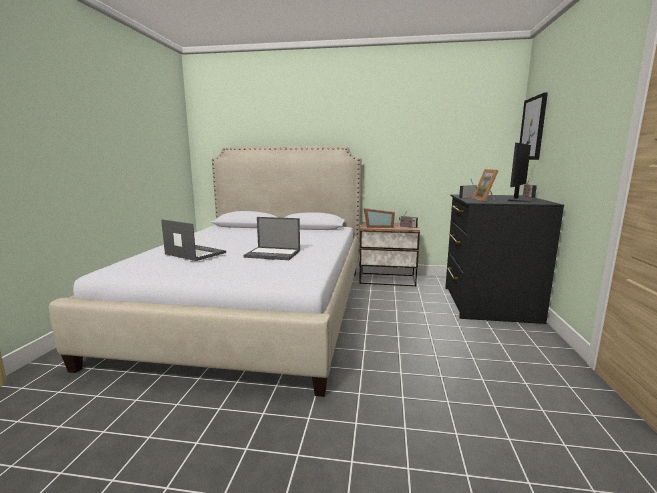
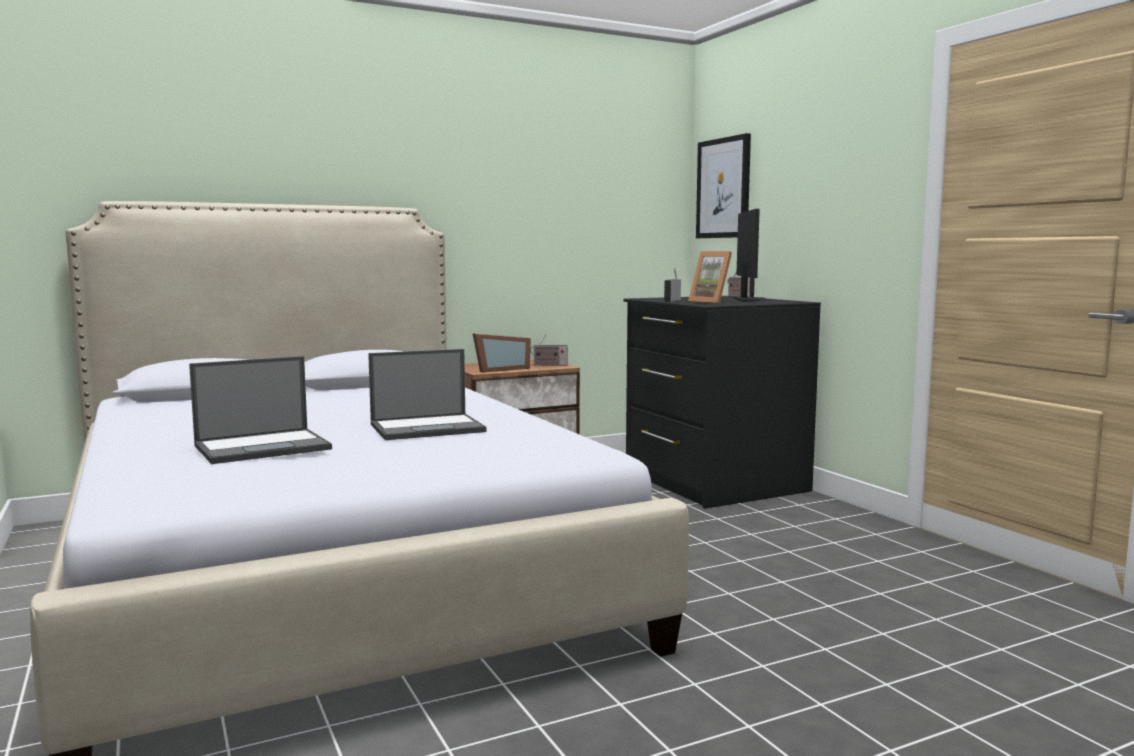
camera: 35 degrees left, 5 degrees down
laptop [161,219,226,261] -> laptop turned 150 degrees clockwise [189,356,332,464]

